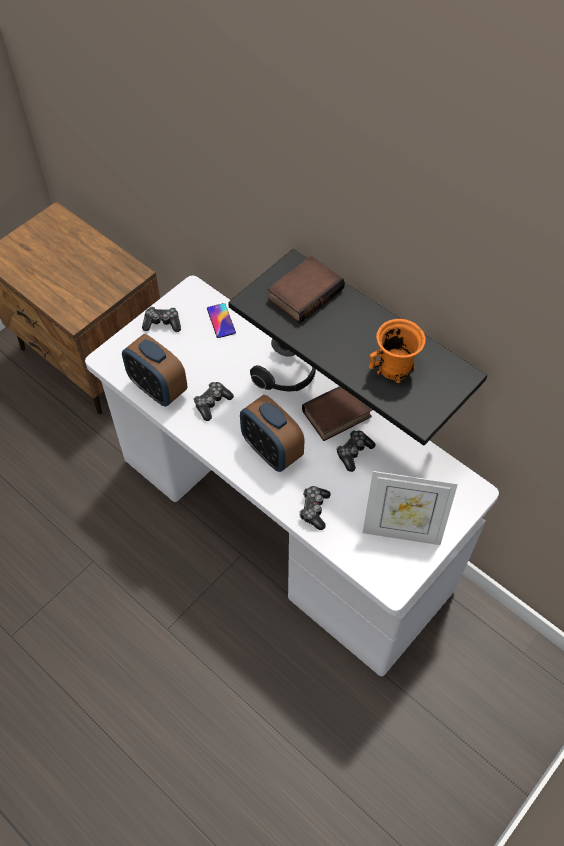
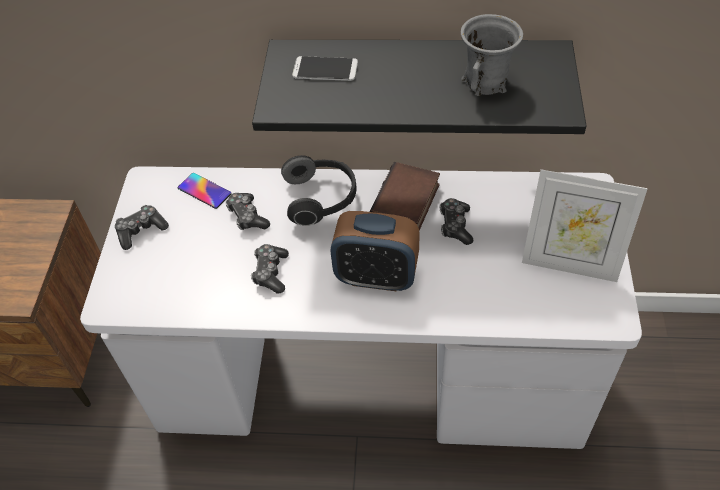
camera: 35 degrees left, 5 degrees down
alarm clock [122,334,187,407] -> none
book [268,256,345,323] -> phone [292,56,358,81]
game controller [299,486,331,530] -> game controller moved to [225,193,270,230]
picture frame [363,471,458,545] -> picture frame turned 45 degrees clockwise [522,169,648,282]
orange mug [369,319,426,383] -> grey mug [461,14,523,96]

